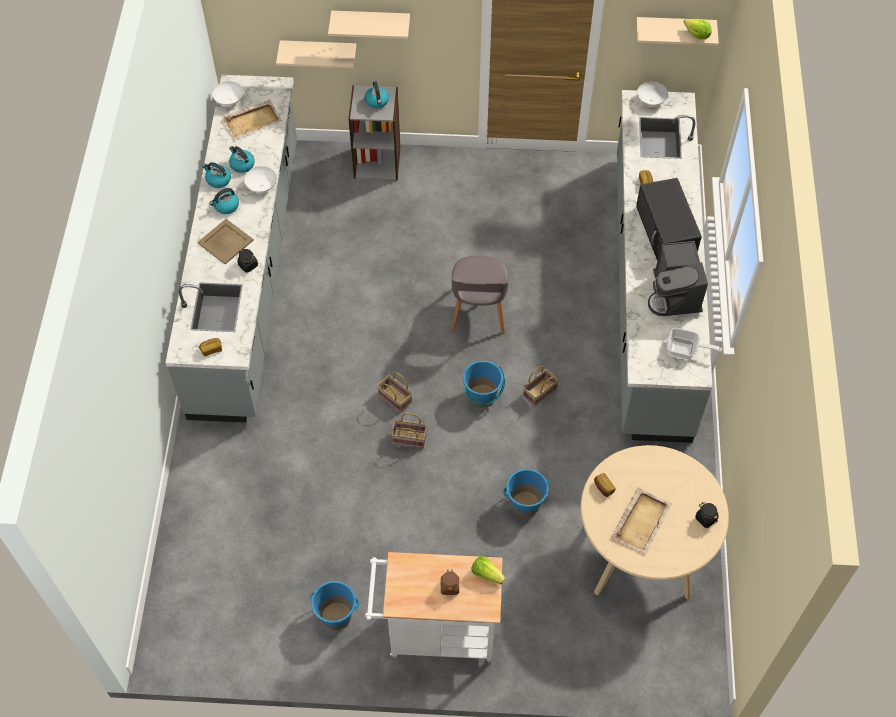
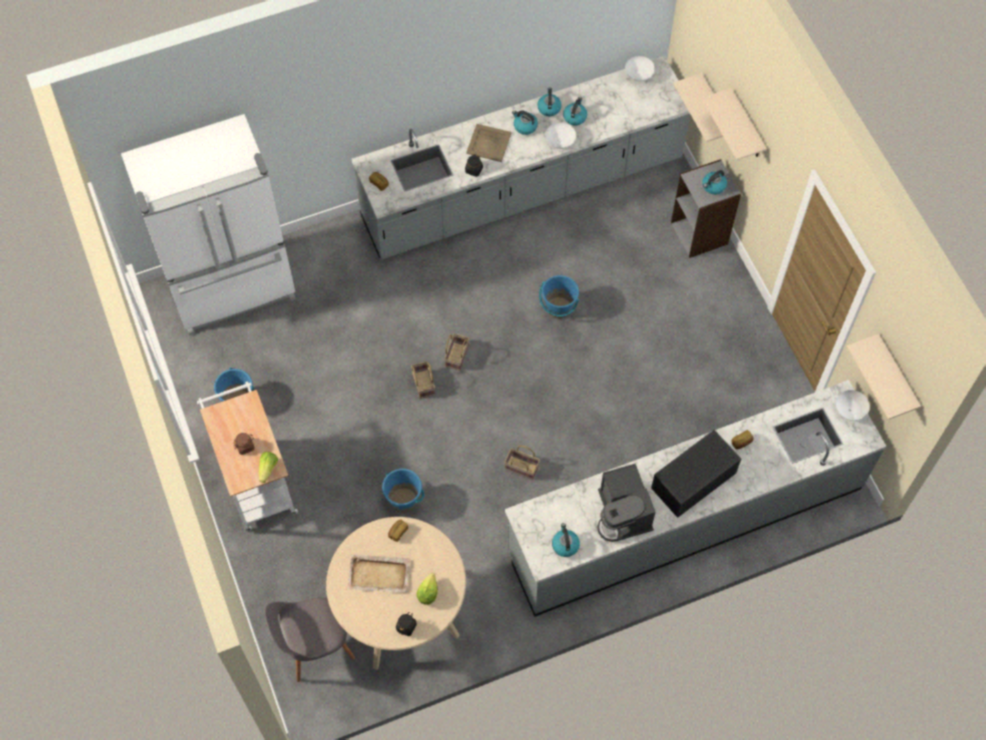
camera: 65 degrees right, 5 degrees up
beige tray [222,99,282,140] -> none
grey chair [451,256,509,334] -> grey chair moved to [265,597,355,682]
blue bucket [463,361,505,408] -> blue bucket moved to [539,275,579,319]
coffee machine [648,241,708,316] -> coffee machine turned 75 degrees counterclockwise [598,464,655,542]
frying pan [667,328,722,359] -> kettle [552,523,580,557]
lettuce [684,19,712,39] -> lettuce moved to [416,573,438,605]
none -> white fridge [121,114,296,336]

